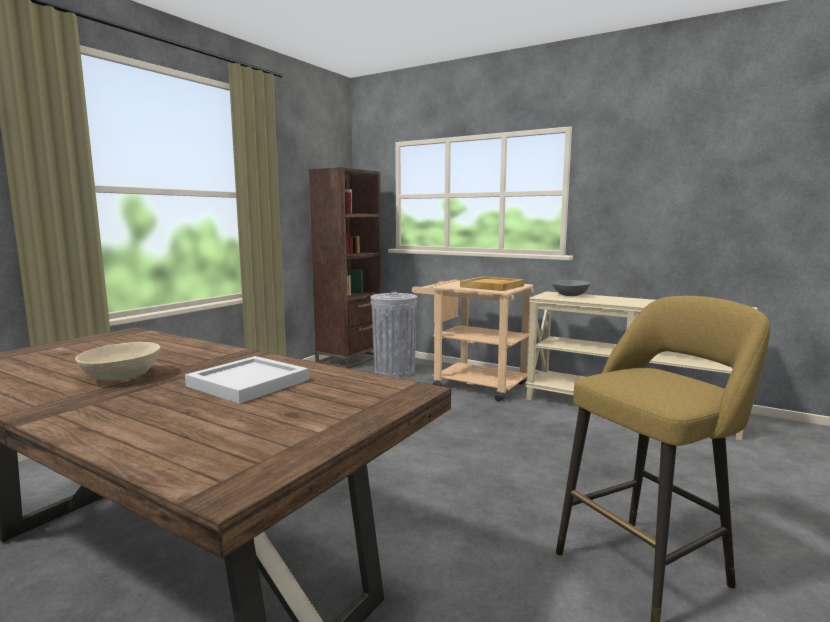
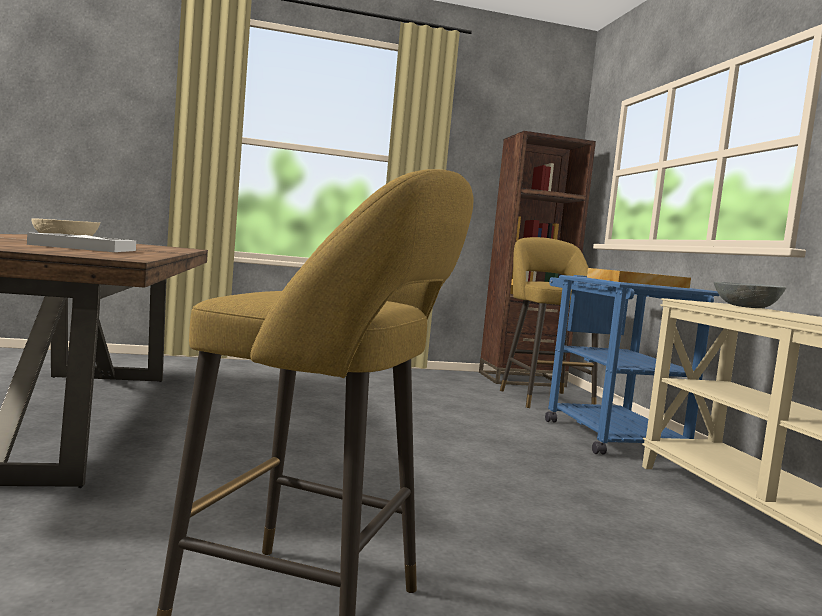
camera: 45 degrees right, 5 degrees down
grey trash can [371,292,417,377] -> yellow stool [500,237,599,408]
beige cart [412,280,534,401] -> blue cart [545,275,719,455]

